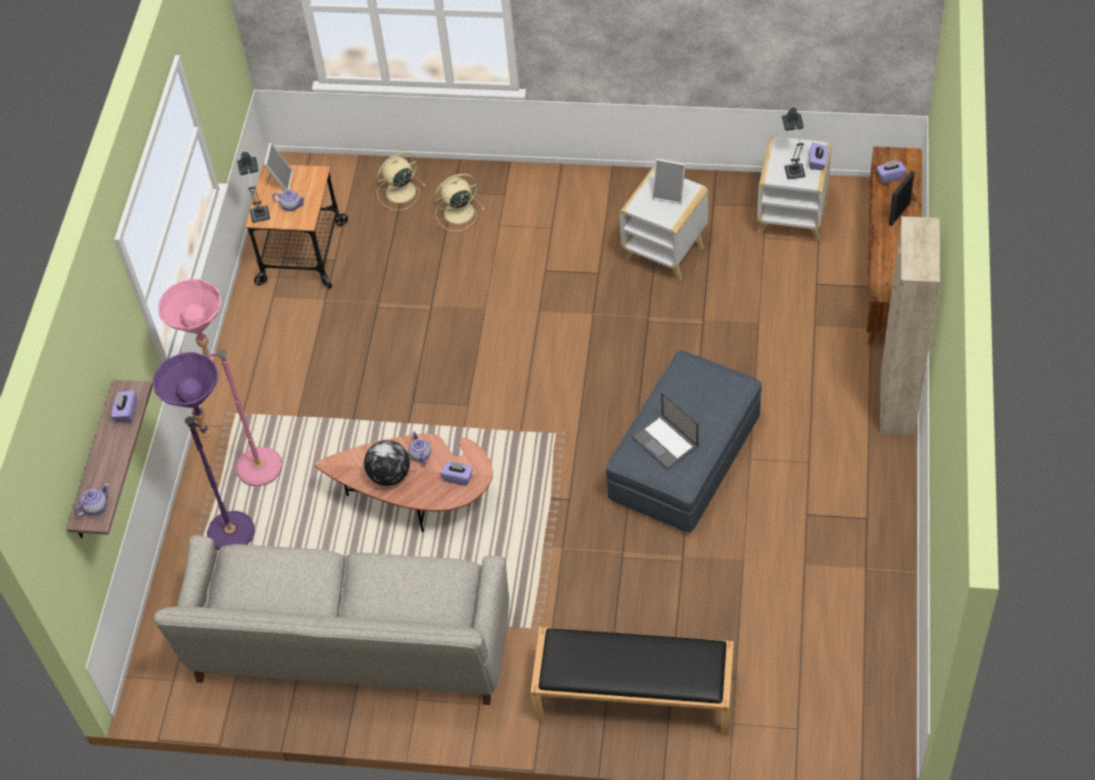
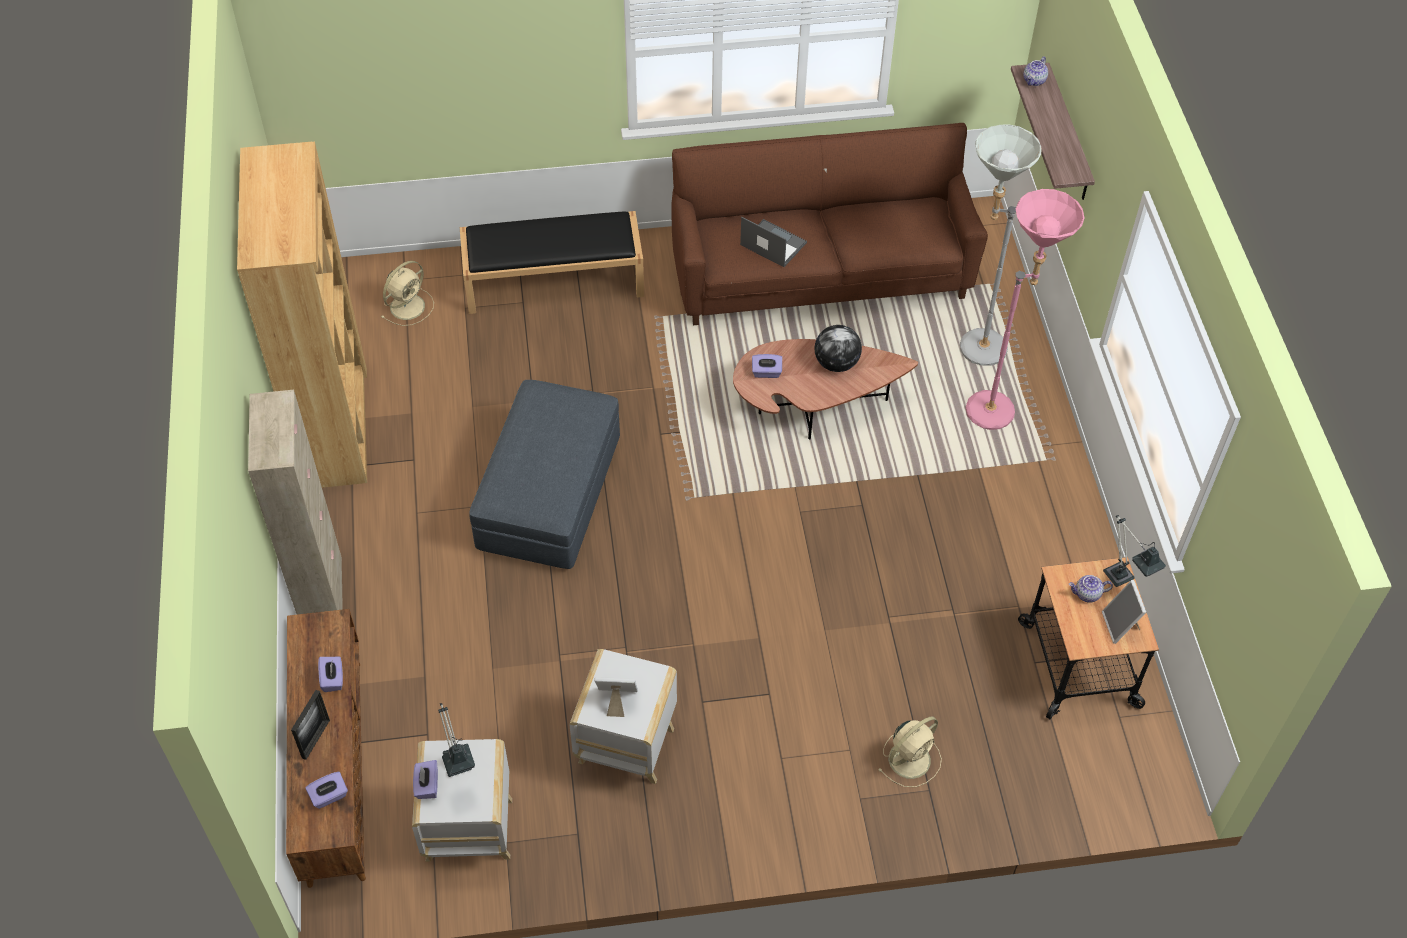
camera: 160 degrees right, 0 degrees up
purple tissue box [111,390,137,422] -> purple tissue box moved to [318,657,343,692]
purple floor lamp [152,352,255,551] -> grey floor lamp [960,124,1042,366]
grey sofa [154,535,509,705] -> brown sofa [671,123,988,325]
beige fan [377,152,426,210] -> beige fan moved to [381,261,434,326]
teapot [408,431,431,465] -> none
laptop [632,392,699,470] -> laptop moved to [740,217,807,267]
none -> brown bookcase [237,142,367,488]

